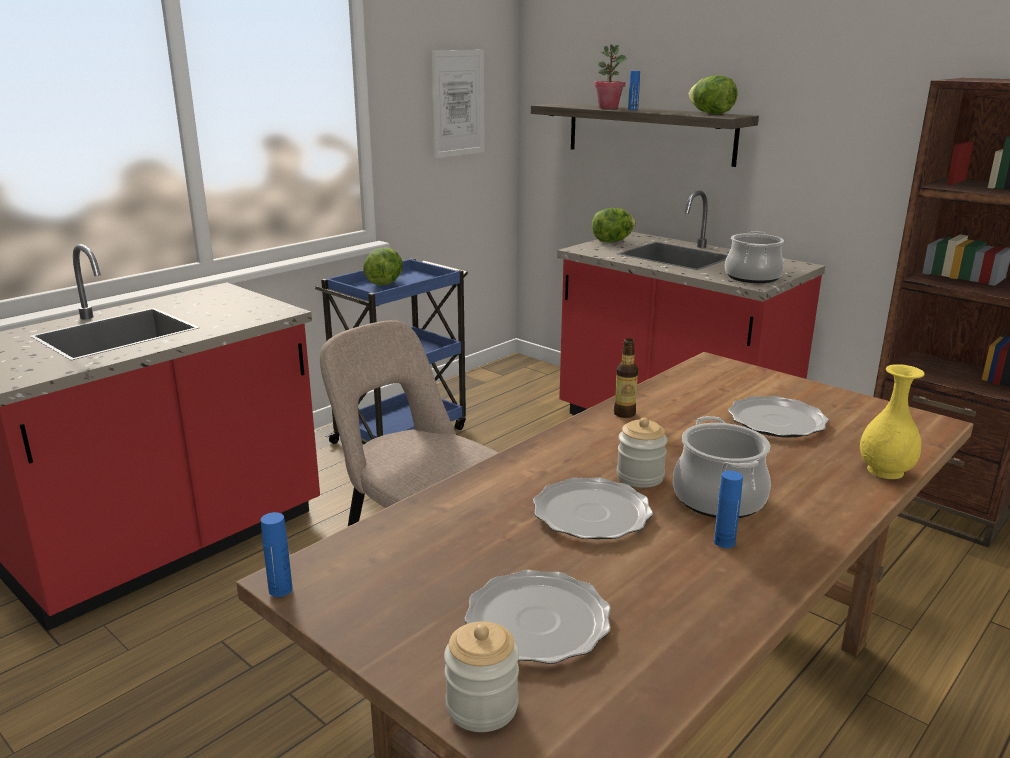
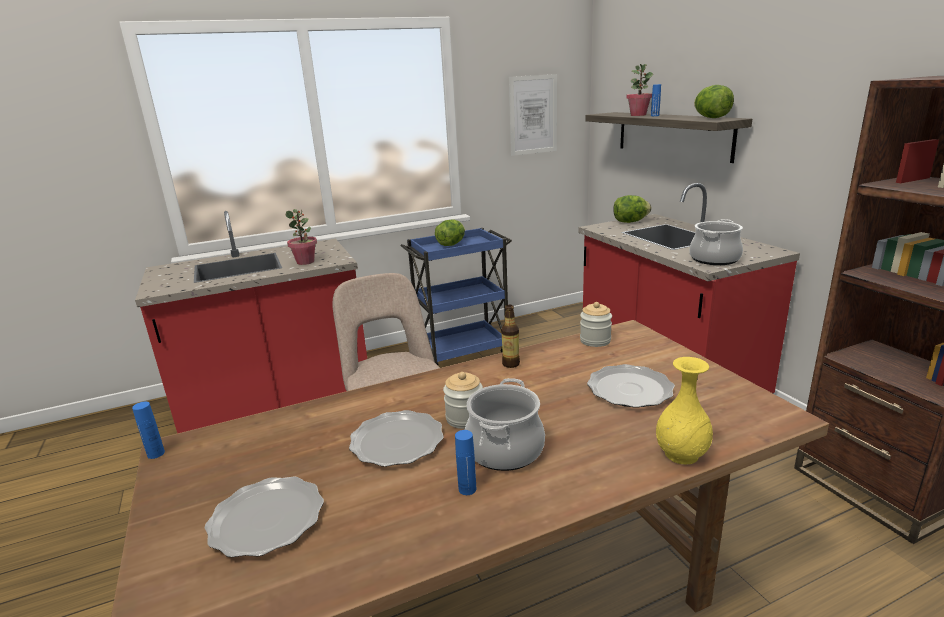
camera: 25 degrees right, 0 degrees up
jar [444,622,519,732] -> jar moved to [580,302,612,347]
none -> potted plant [286,209,317,265]

